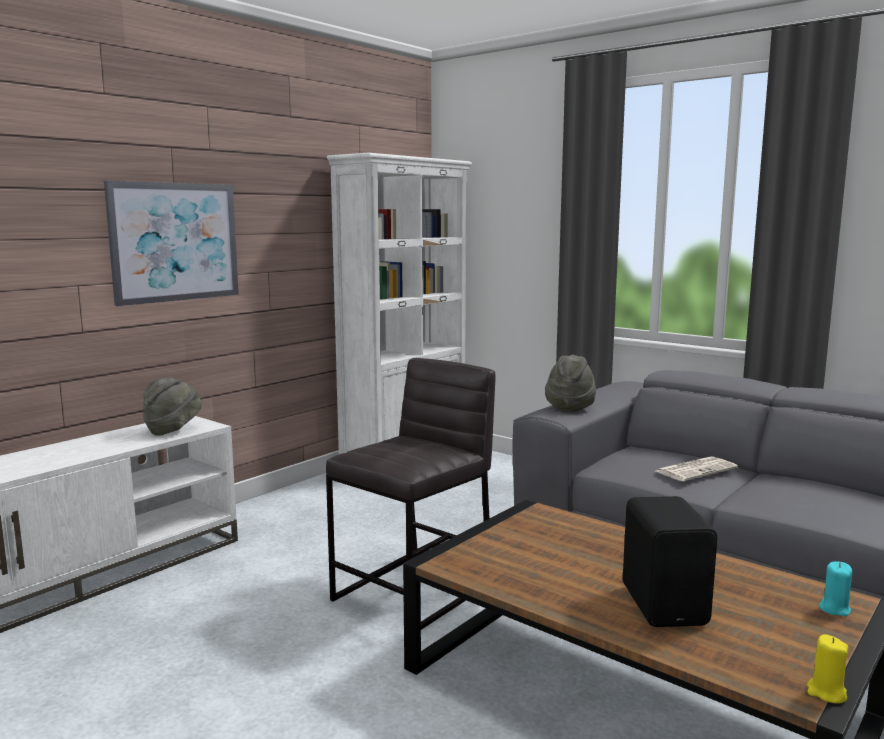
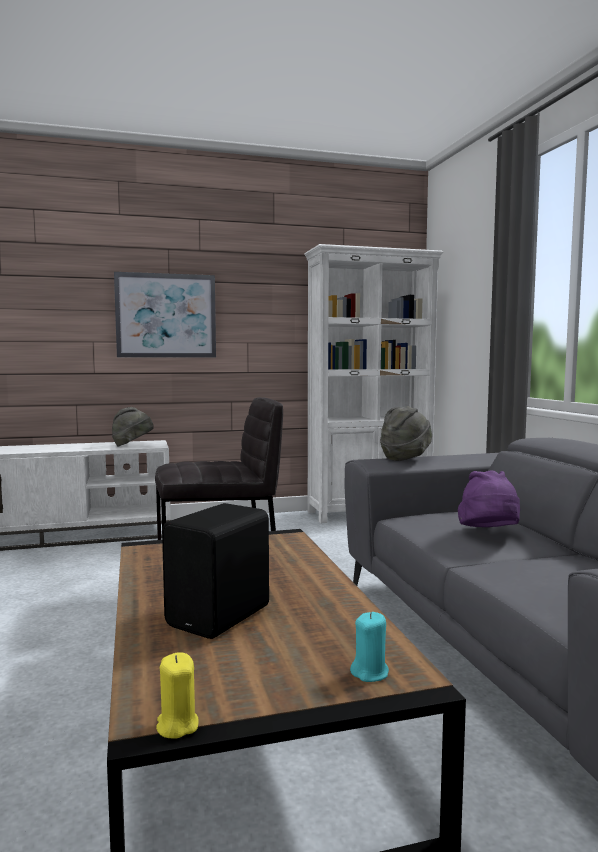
camera: 35 degrees right, 5 degrees down
newspaper [656,456,738,481] -> purple hat [458,470,520,527]

